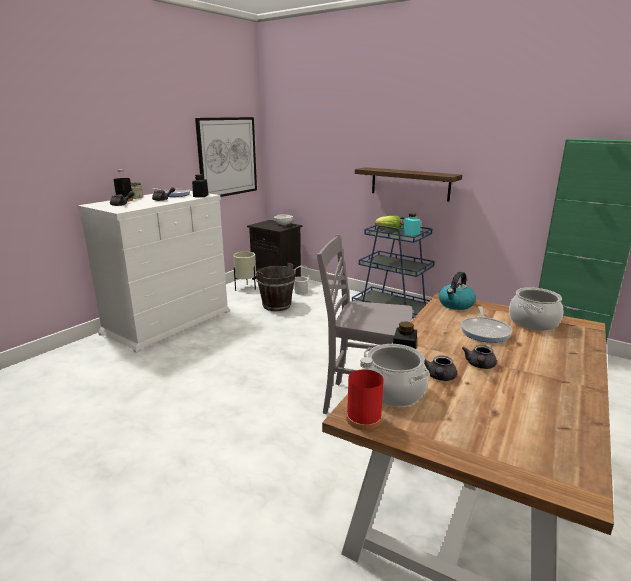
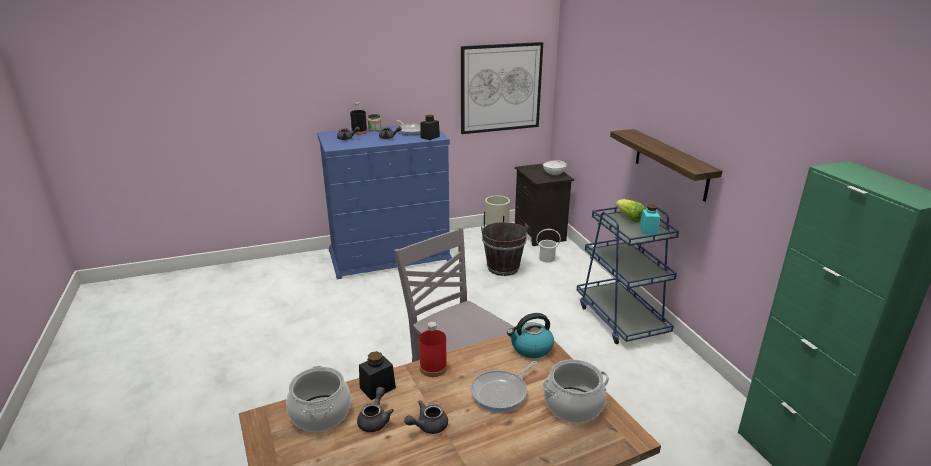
camera: 35 degrees right, 5 degrees up
white dresser [77,191,230,353] -> blue dresser [317,123,452,279]
red bottle [347,357,384,431] -> red bottle moved to [419,322,447,377]
grey teapot [424,355,457,381] -> grey teapot turned 135 degrees clockwise [357,387,394,432]

